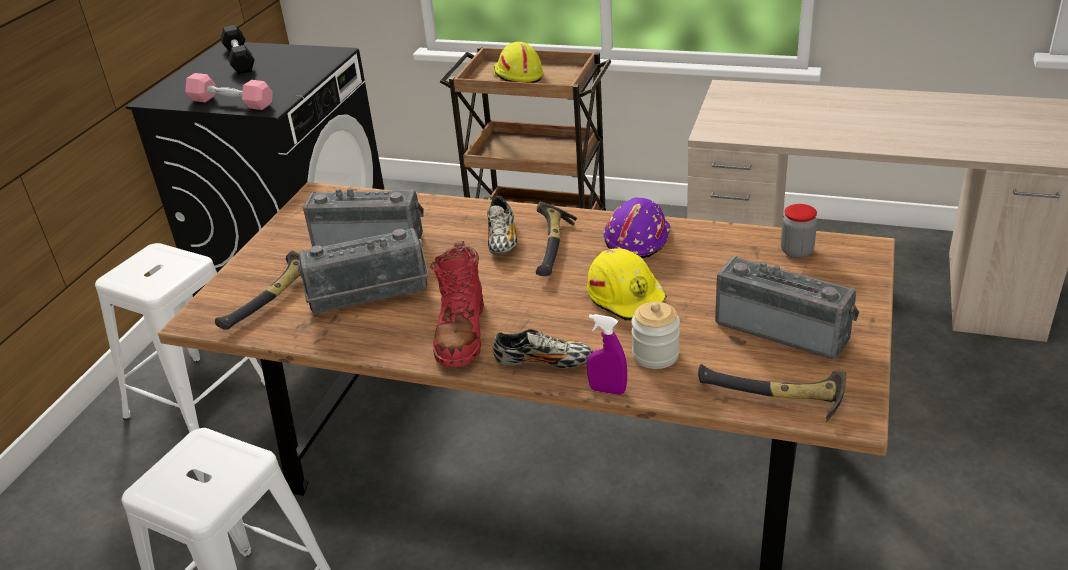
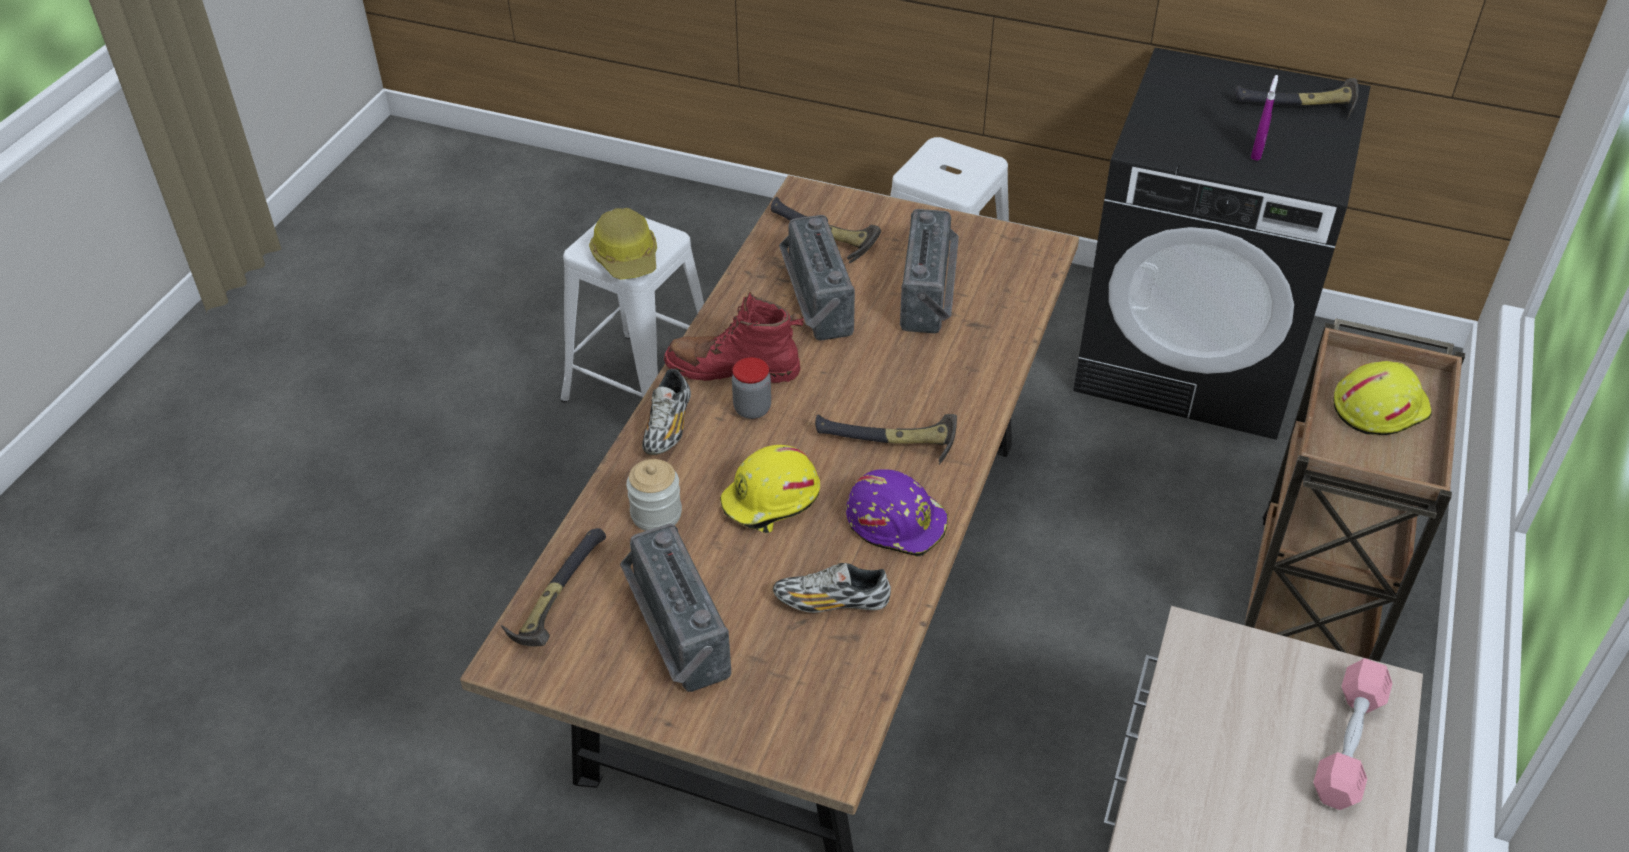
camera: 90 degrees right, 10 degrees up
pink dumbbell [185,73,273,110] -> pink dumbbell moved to [1314,658,1393,810]
black dumbbell [220,25,255,74] -> hammer [1235,78,1358,119]
shoe [487,196,517,255] -> shoe moved to [773,563,891,613]
purple spray bottle [586,314,627,395] -> purple spray bottle moved to [1251,75,1278,161]
radio [715,256,859,359] -> radio turned 120 degrees clockwise [620,524,731,692]
jar [781,204,817,258] -> jar moved to [732,357,771,419]
none -> hard hat [589,208,657,280]

